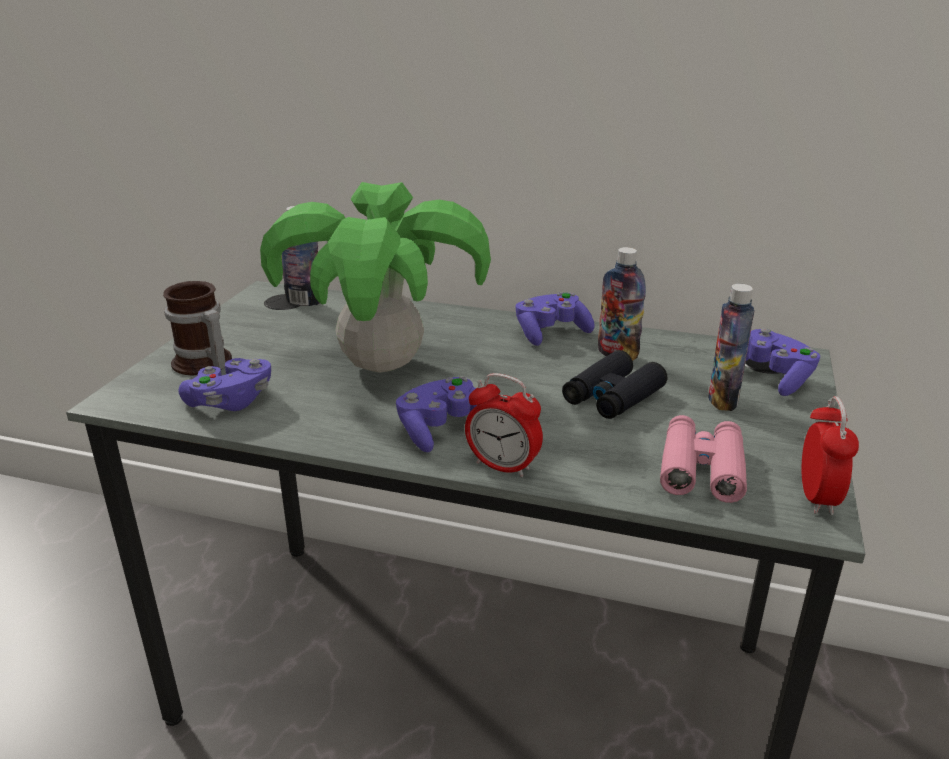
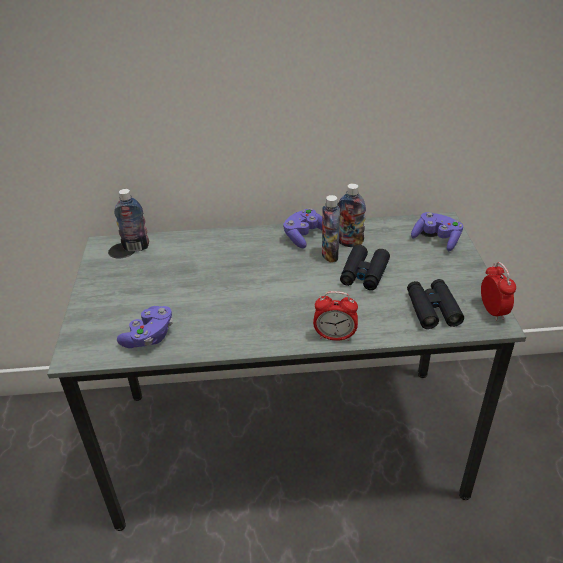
camera: 20 degrees left, 10 degrees up
mug [163,281,232,375] -> none
potted plant [260,182,491,373] -> none
purple game controller [396,377,477,453] -> none
pink binoculars [660,415,747,503] -> black binoculars [407,279,464,329]
bottle [708,284,755,411] -> bottle moved to [322,195,340,263]

